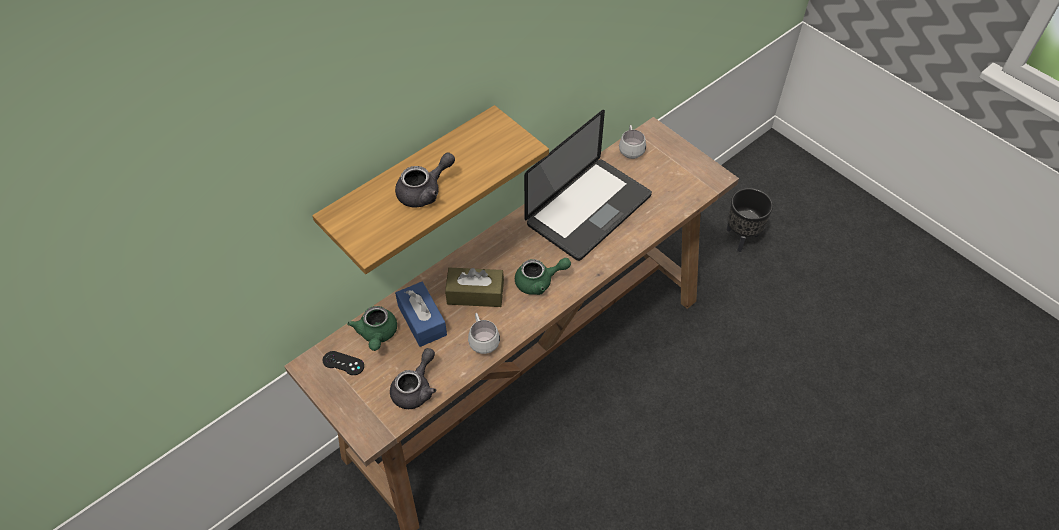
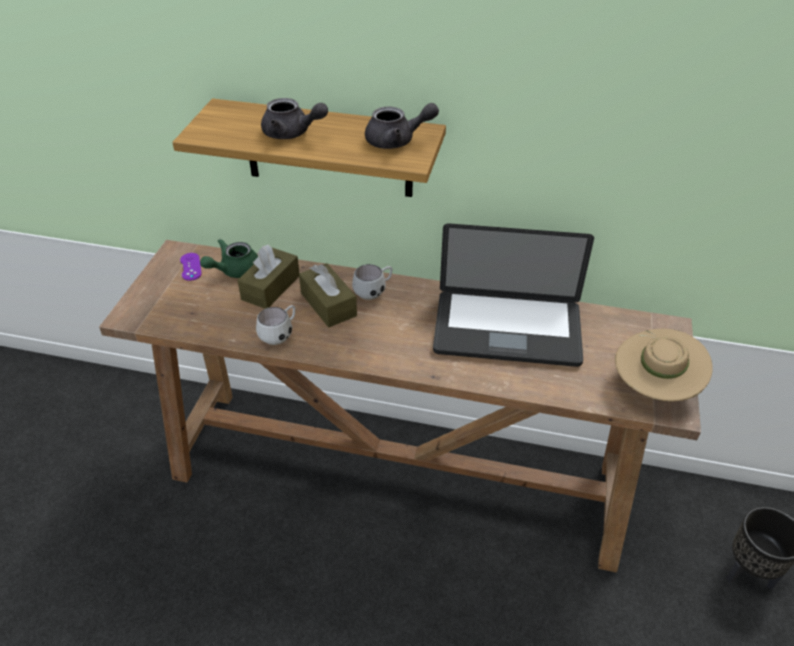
camera: 55 degrees right, 10 degrees down
black game controller [322,351,364,375] -> purple game controller [180,253,202,281]
grey teapot [390,348,436,409] -> grey teapot moved to [365,103,439,149]
blue tissue box [395,282,447,347] -> brown tissue box [237,245,299,309]
green teapot [515,258,571,295] -> none
white mug [619,125,646,159] -> white mug moved to [352,264,392,300]
none -> beige hat [615,328,713,402]

